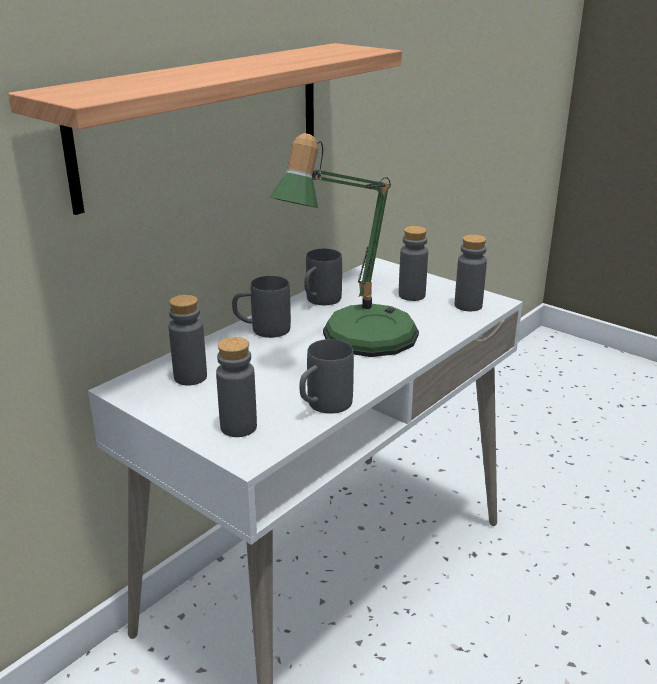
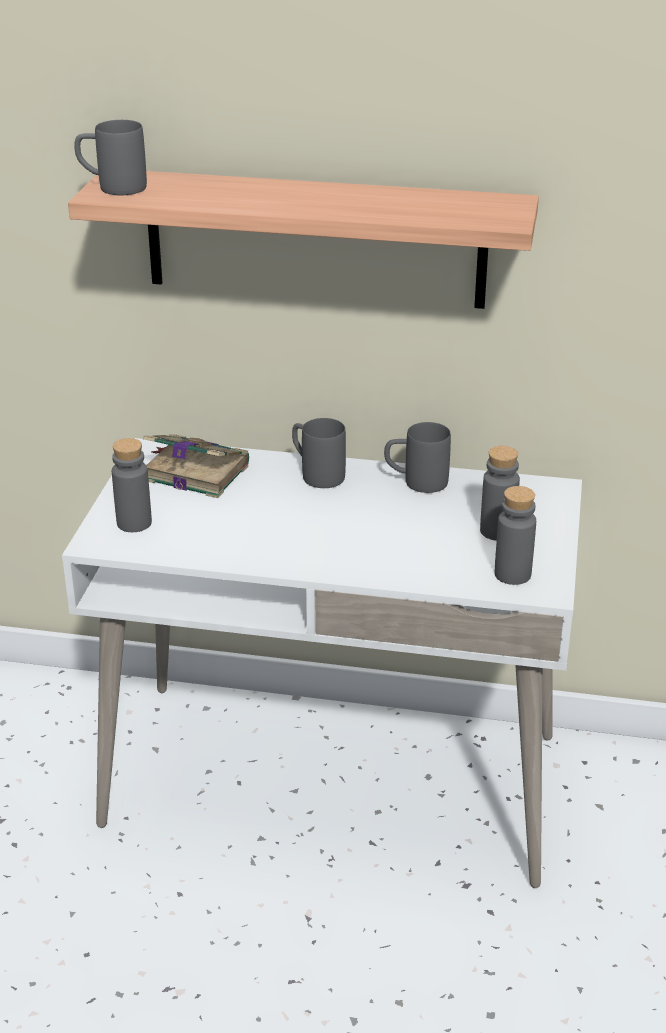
camera: 60 degrees right, 5 degrees up
grey bottle [169,295,207,386] -> book [143,434,249,498]
table lamp [270,133,419,357] -> none
grey mug [299,339,354,414] -> grey mug moved to [74,120,147,195]

